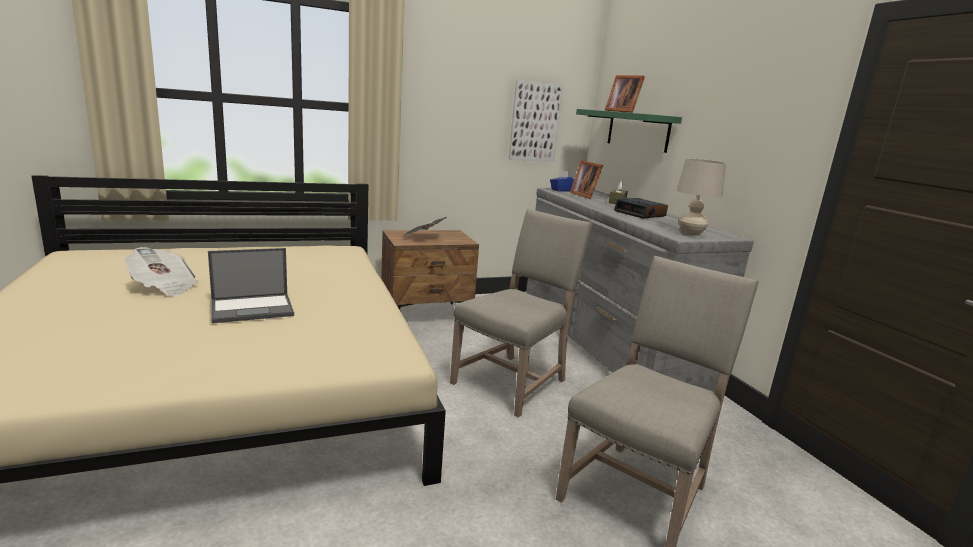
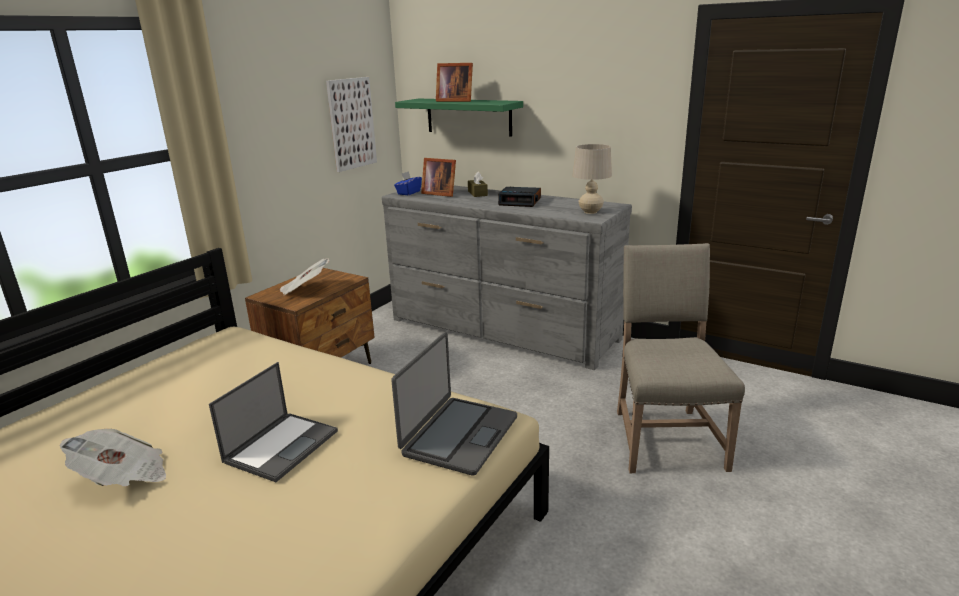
camera: 35 degrees left, 5 degrees up
beige chair [450,209,593,418] -> none
none -> laptop [391,332,517,476]

